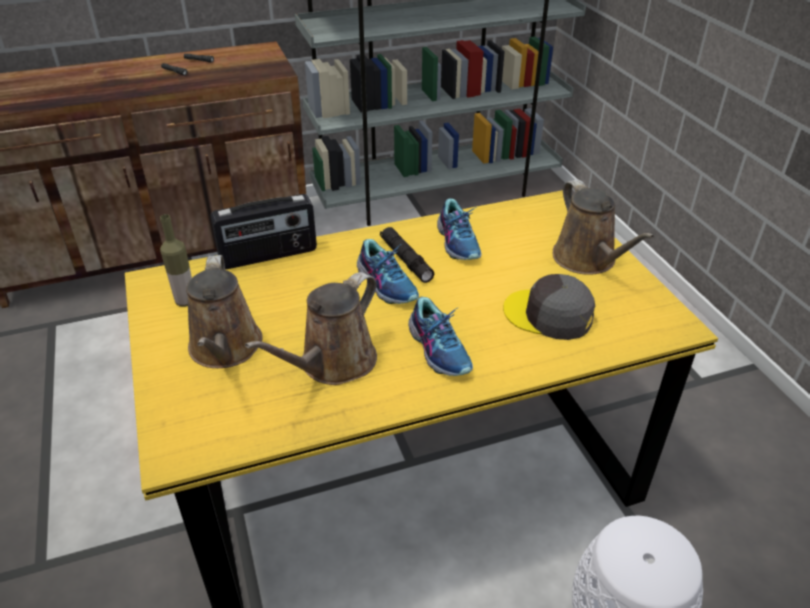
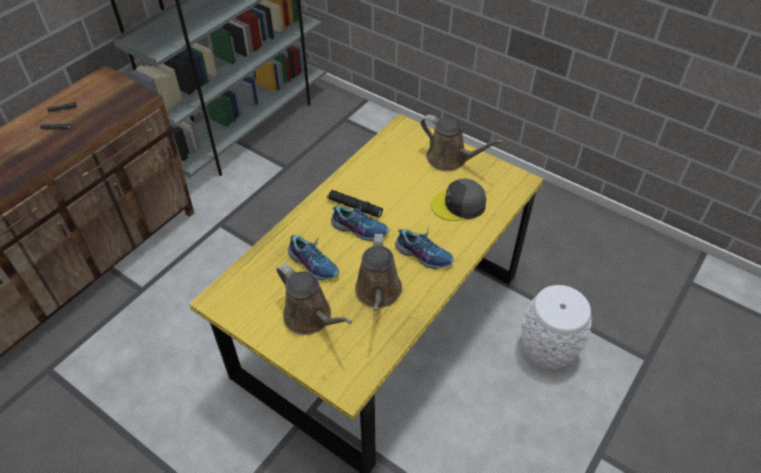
camera: 35 degrees left, 10 degrees up
bottle [160,214,192,307] -> none
radio [210,194,317,269] -> none
shoe [437,198,482,260] -> shoe moved to [288,235,339,280]

